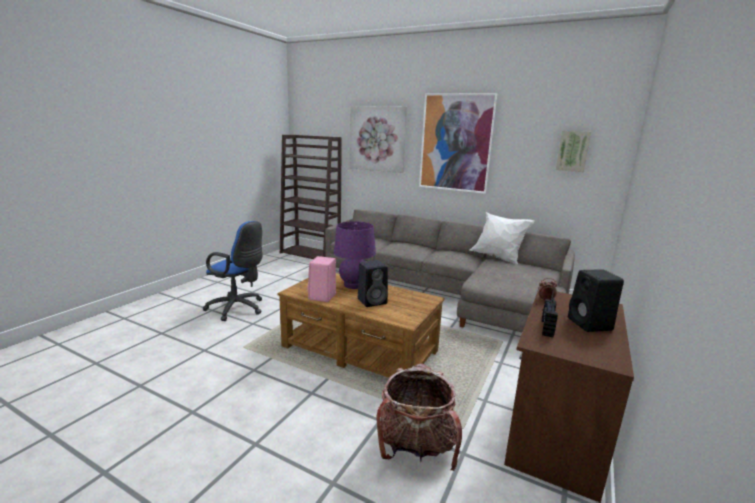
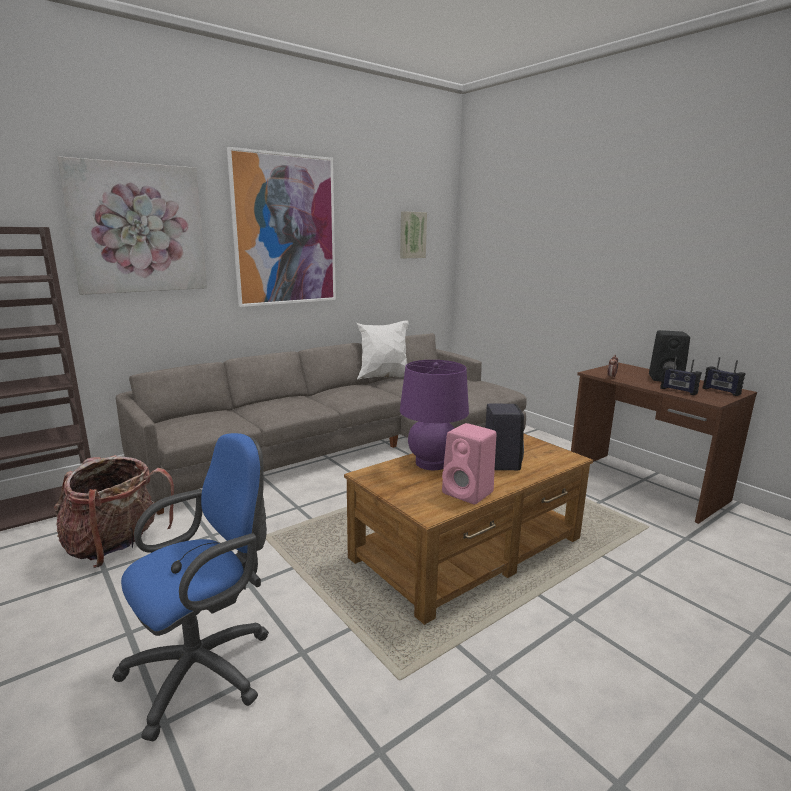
camera: 65 degrees left, 0 degrees up
backpack [376,363,462,471] -> backpack moved to [54,455,174,568]
none -> radio [703,357,746,396]

